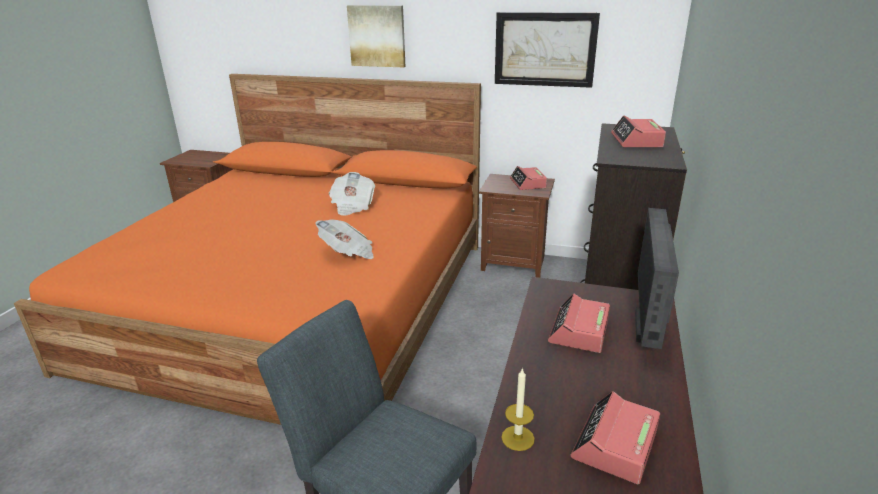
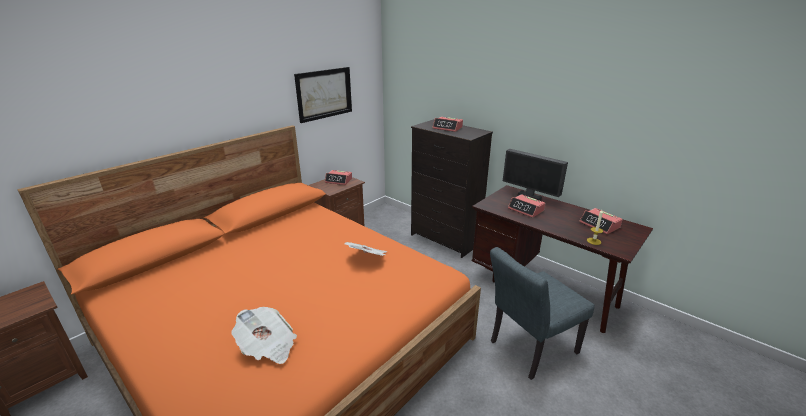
camera: 65 degrees left, 0 degrees up
newspaper [329,172,376,216] -> newspaper moved to [231,307,297,364]
picture [347,5,405,67] -> none

